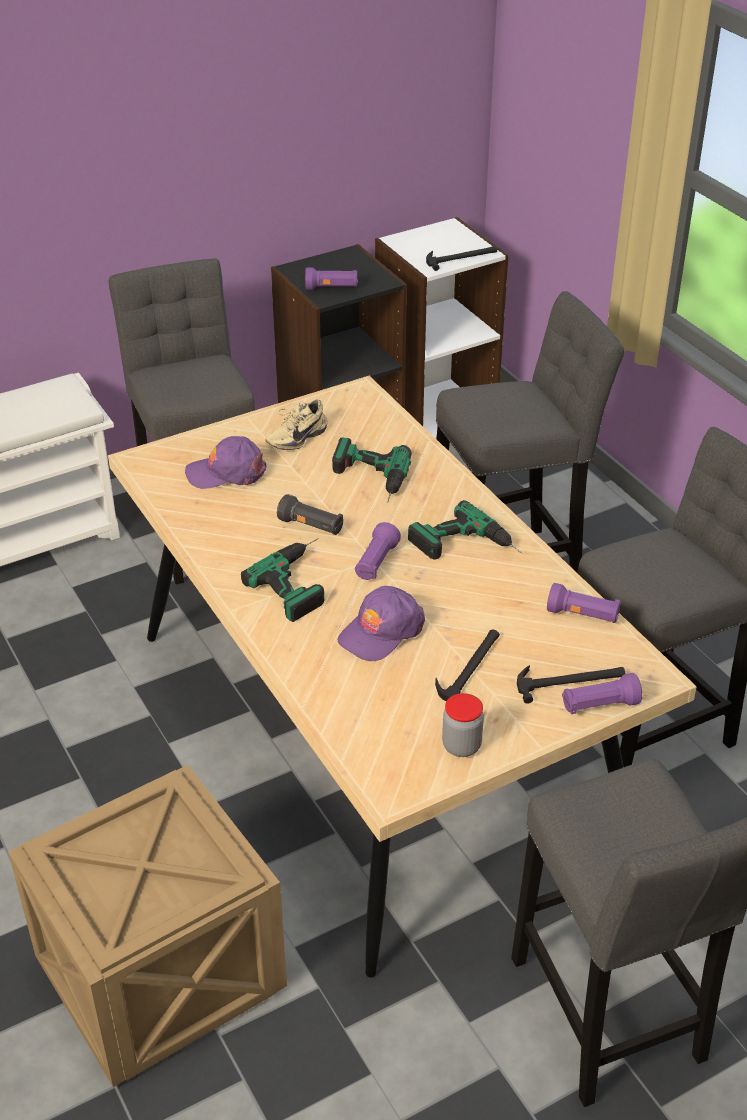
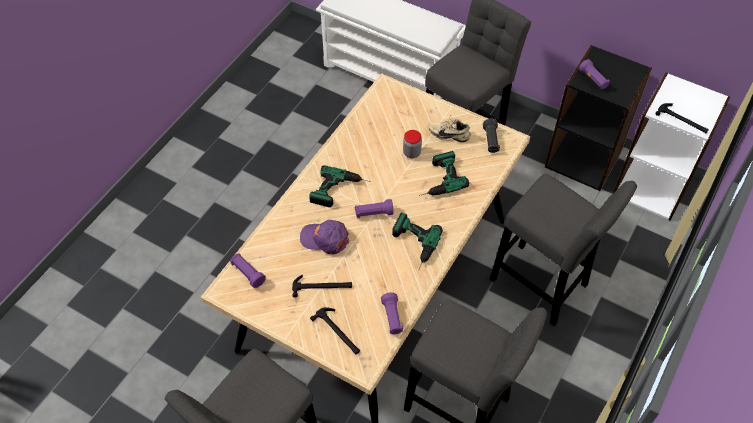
camera: 60 degrees right, 15 degrees up
crate [8,765,287,1087] -> none
purple cap [185,436,266,489] -> none
black flashlight [277,494,343,535] -> black flashlight moved to [483,119,500,153]
jar [442,693,484,757] -> jar moved to [403,130,422,158]
purple flashlight [562,673,642,714] -> purple flashlight moved to [230,253,266,288]

